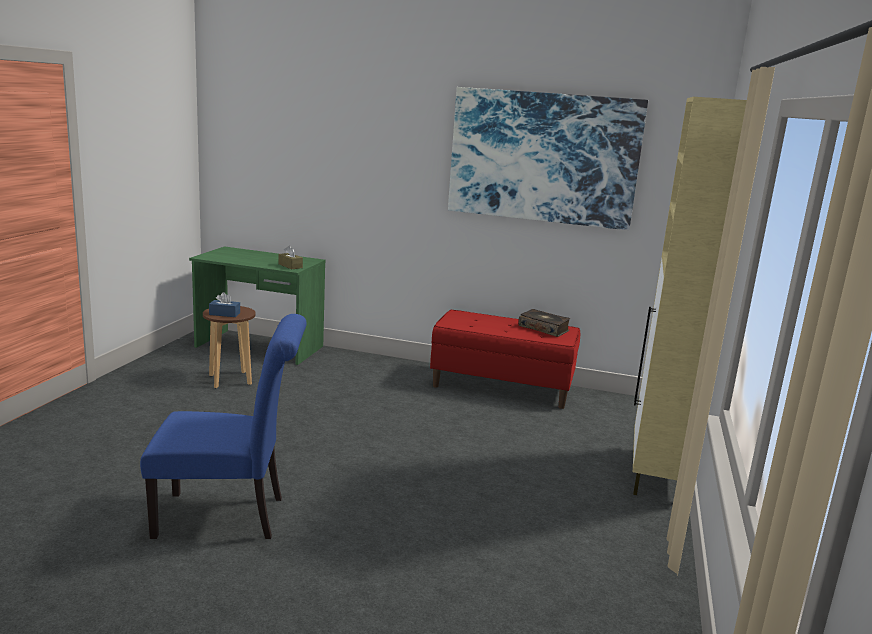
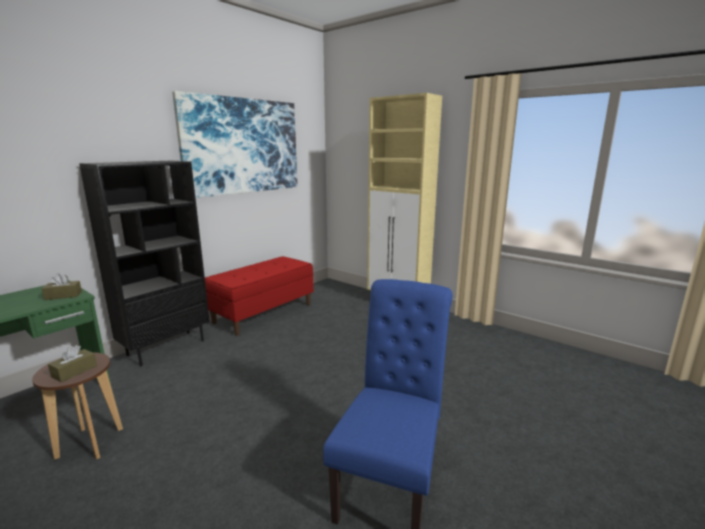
camera: 65 degrees left, 0 degrees up
blue tissue box [209,292,240,317] -> brown tissue box [48,345,97,382]
book [518,309,570,337] -> none
none -> black bookcase [79,161,210,366]

